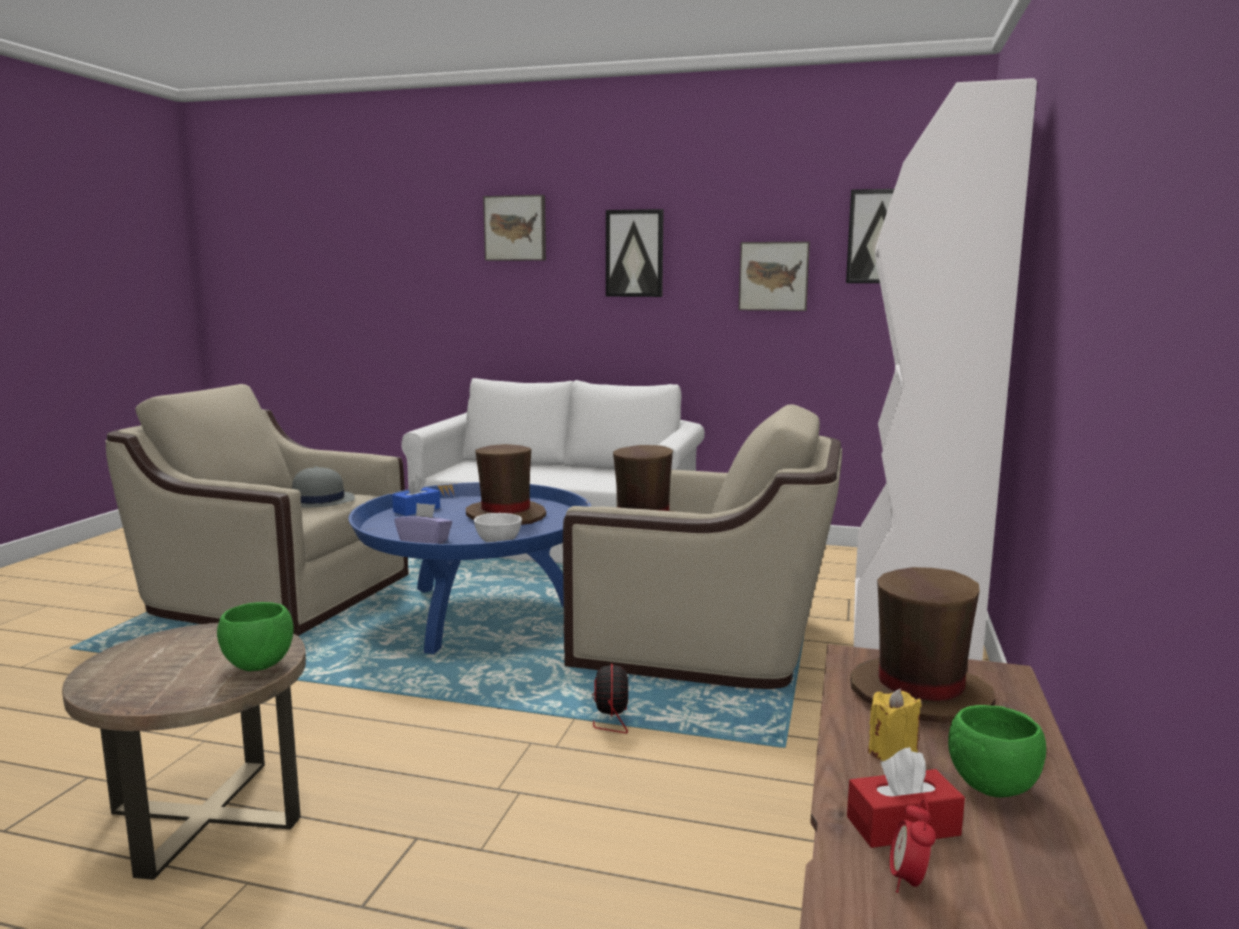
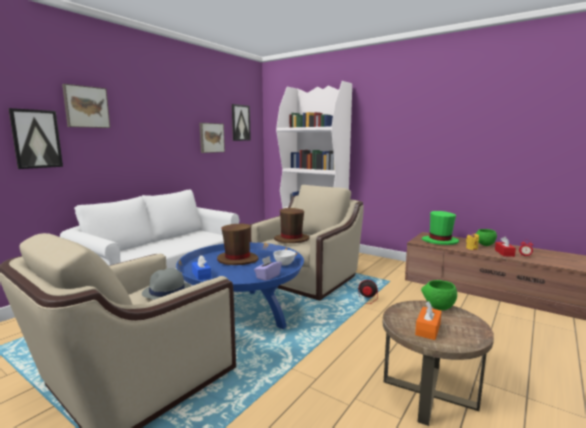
camera: 70 degrees left, 0 degrees up
picture [606,209,664,297] -> picture moved to [8,108,63,169]
brown hat [850,567,996,723] -> green hat [422,211,459,245]
none -> orange tissue box [415,301,442,340]

